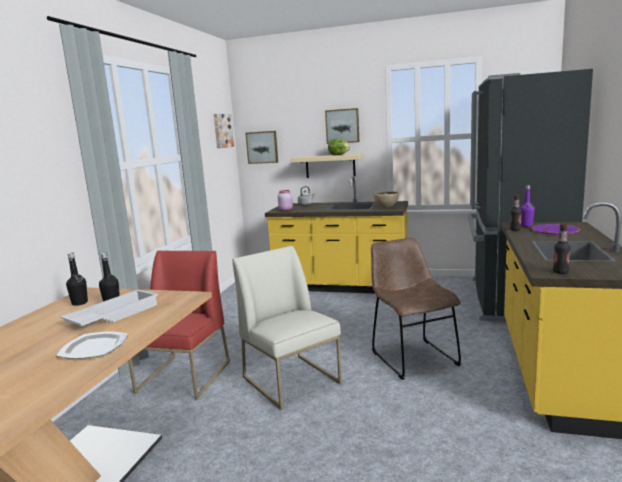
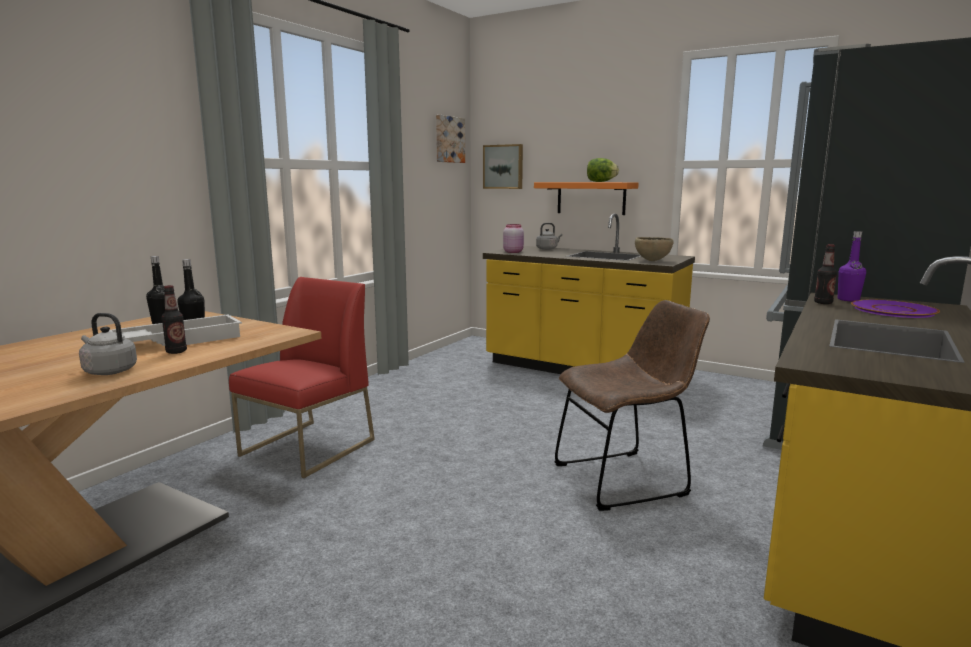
camera: 15 degrees right, 0 degrees up
plate [56,331,128,359] -> grey kettle [79,313,137,375]
white chair [232,246,342,410] -> none
beige shelf [291,154,363,178] -> orange shelf [534,182,639,215]
picture [325,108,359,144] -> none
brown chair [371,237,461,380] -> brown chair turned 75 degrees clockwise [554,300,710,511]
bottle [553,224,571,274] -> bottle moved to [161,285,187,354]

